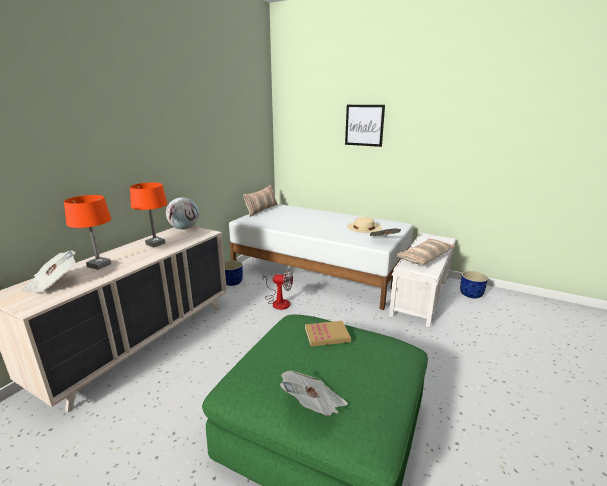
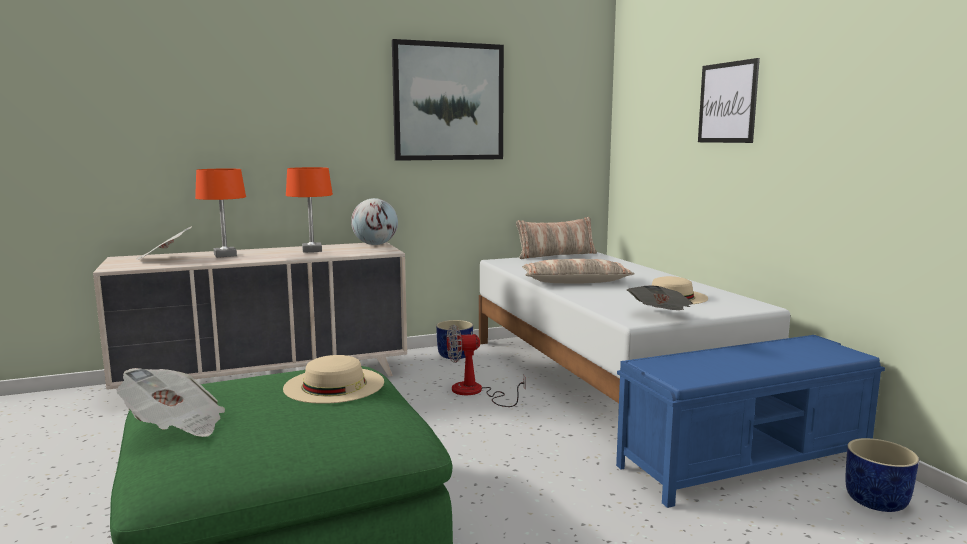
camera: 40 degrees right, 10 degrees down
fan [263,269,293,310] -> fan turned 120 degrees clockwise [447,325,526,407]
book [305,321,351,347] -> beige hat [283,355,384,404]
white bench [389,233,456,327] -> blue bench [616,335,885,508]
pillow [396,239,455,265] -> pillow moved to [522,259,635,284]
none -> picture [392,39,504,161]

